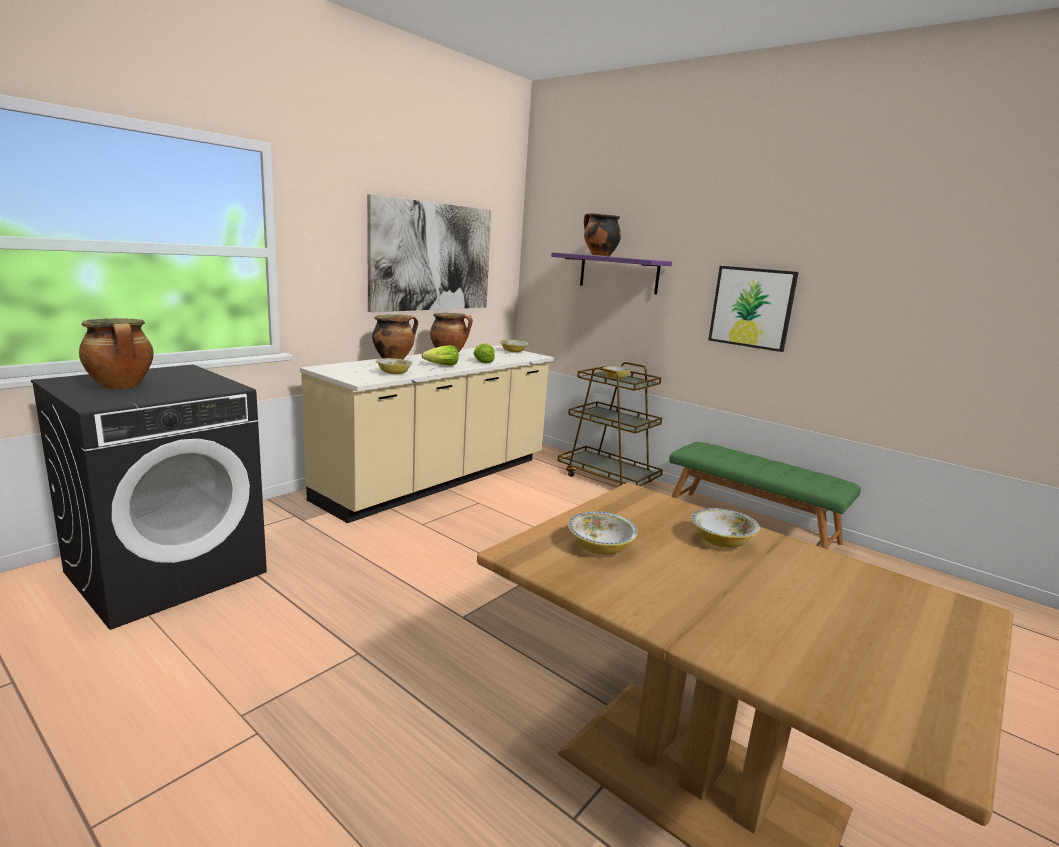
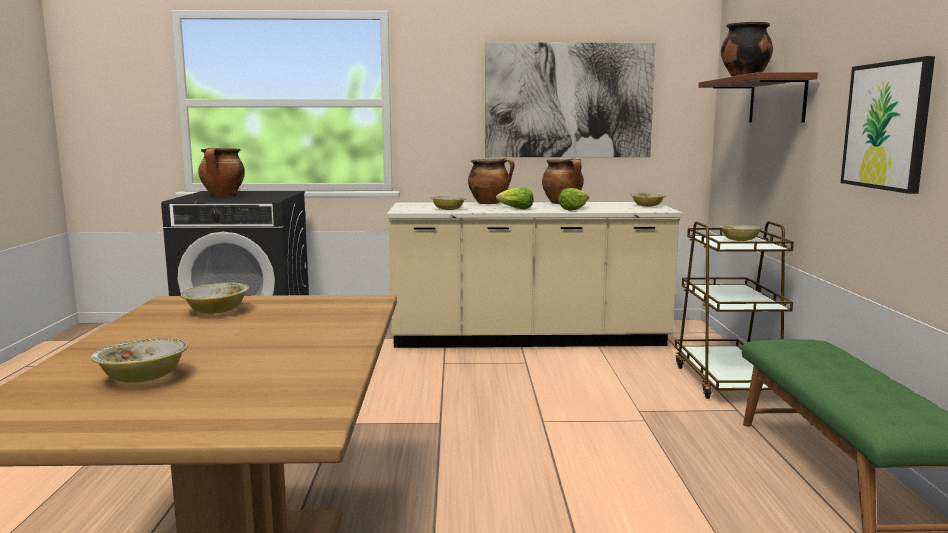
camera: 50 degrees right, 5 degrees down
purple shelf [551,252,672,294] -> brown shelf [698,72,818,123]
bowl [691,508,760,548] -> bowl moved to [91,338,188,383]

